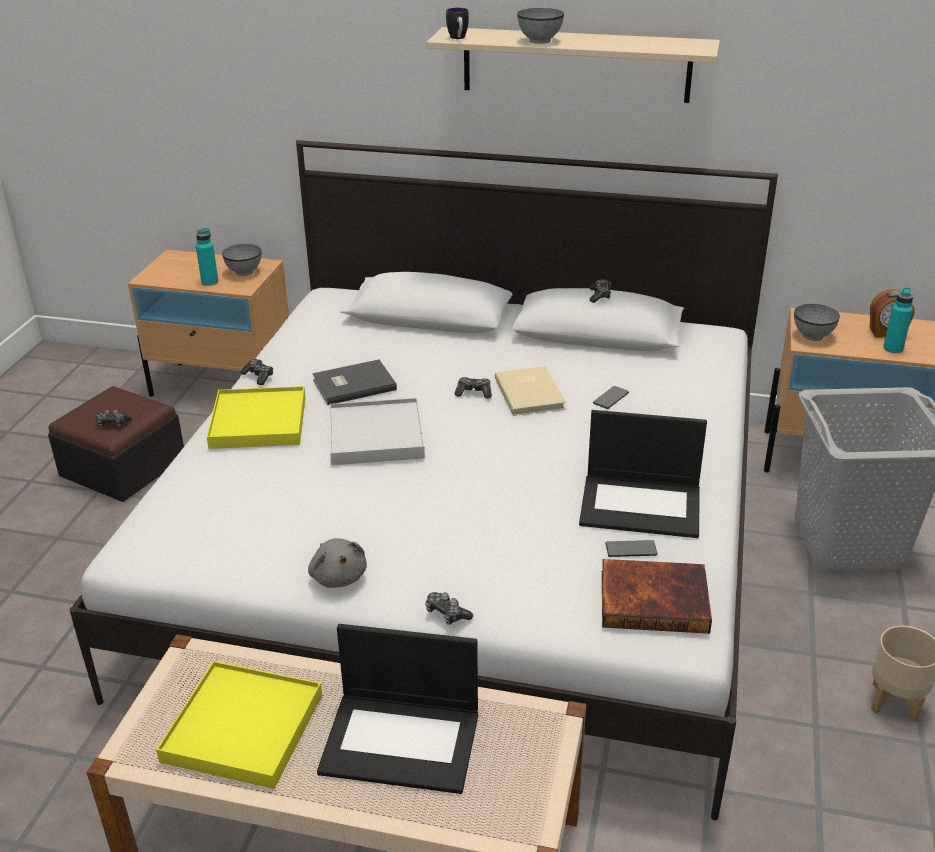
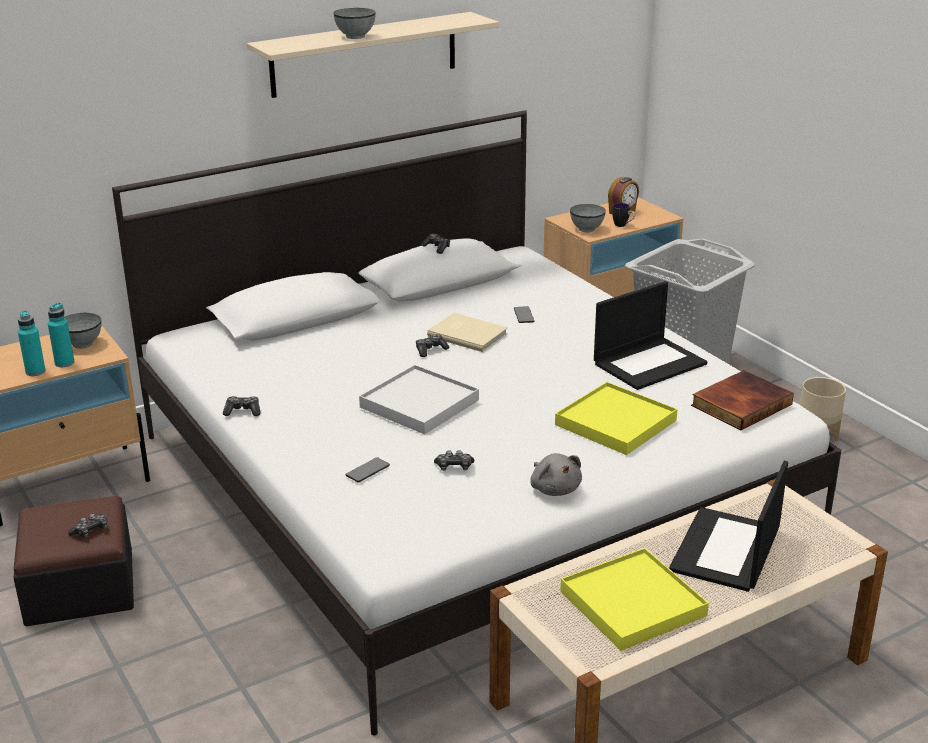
camera: 45 degrees left, 5 degrees down
yellow tray [207,386,306,449] -> yellow tray moved to [555,382,677,455]
grey plush toy [308,538,367,588] -> grey plush toy turned 45 degrees clockwise [530,453,582,496]
grey book [312,359,397,405] -> none
laptop [317,624,478,794] -> laptop turned 150 degrees clockwise [669,461,788,592]
game controller [425,592,473,625] -> game controller moved to [434,450,474,471]
mug [446,8,469,39] -> mug moved to [612,203,635,227]
phone [606,540,657,557] -> phone moved to [346,457,390,482]
turquoise bottle [883,287,913,353] -> turquoise bottle moved to [18,310,46,376]

